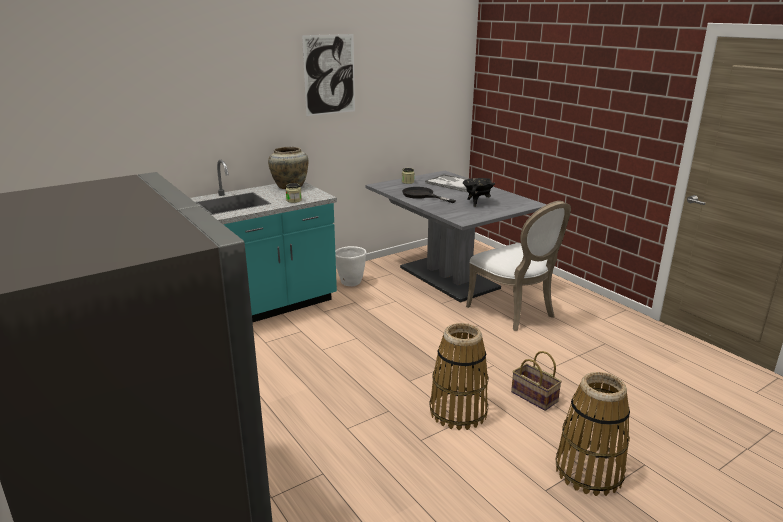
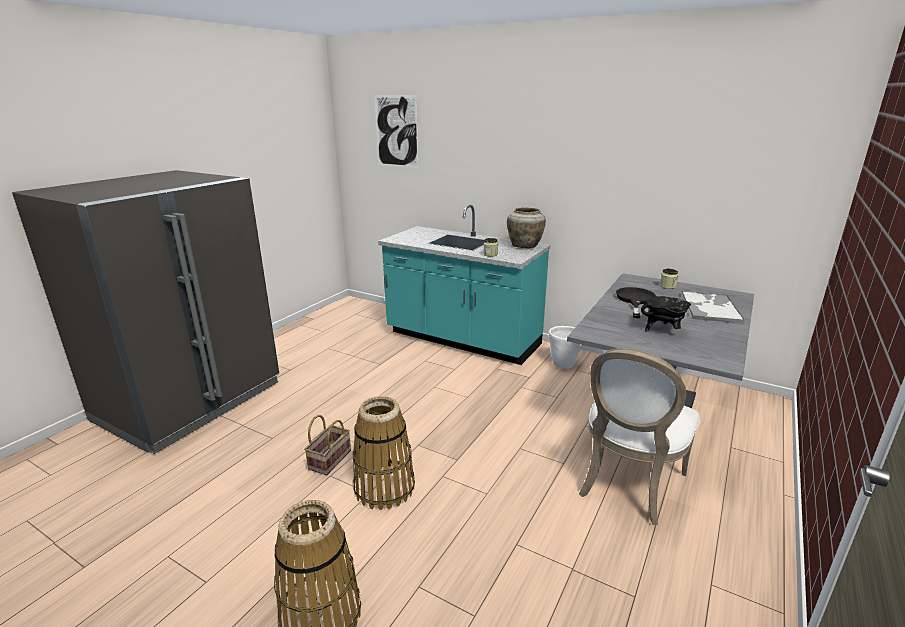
camera: 65 degrees right, 0 degrees up
picture [302,34,355,116] -> picture moved to [374,95,419,168]
basket [511,351,562,411] -> basket moved to [304,415,351,475]

